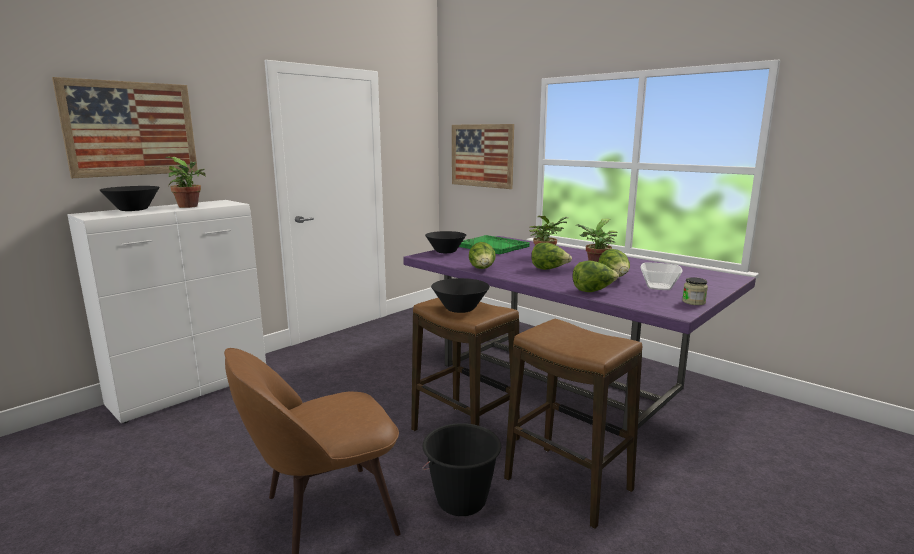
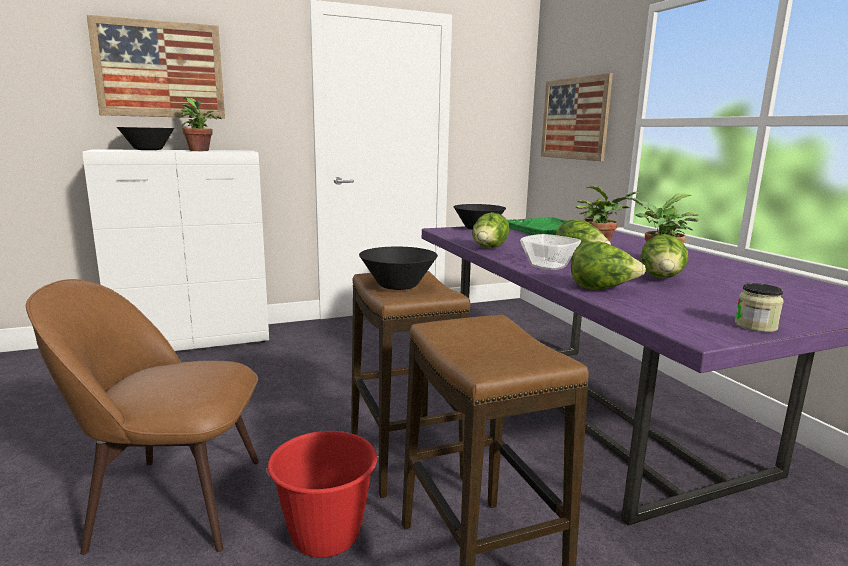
camera: 25 degrees right, 0 degrees up
black bucket [422,423,501,516] -> red bucket [265,431,379,558]
bowl [640,263,682,290] -> bowl moved to [520,234,581,270]

